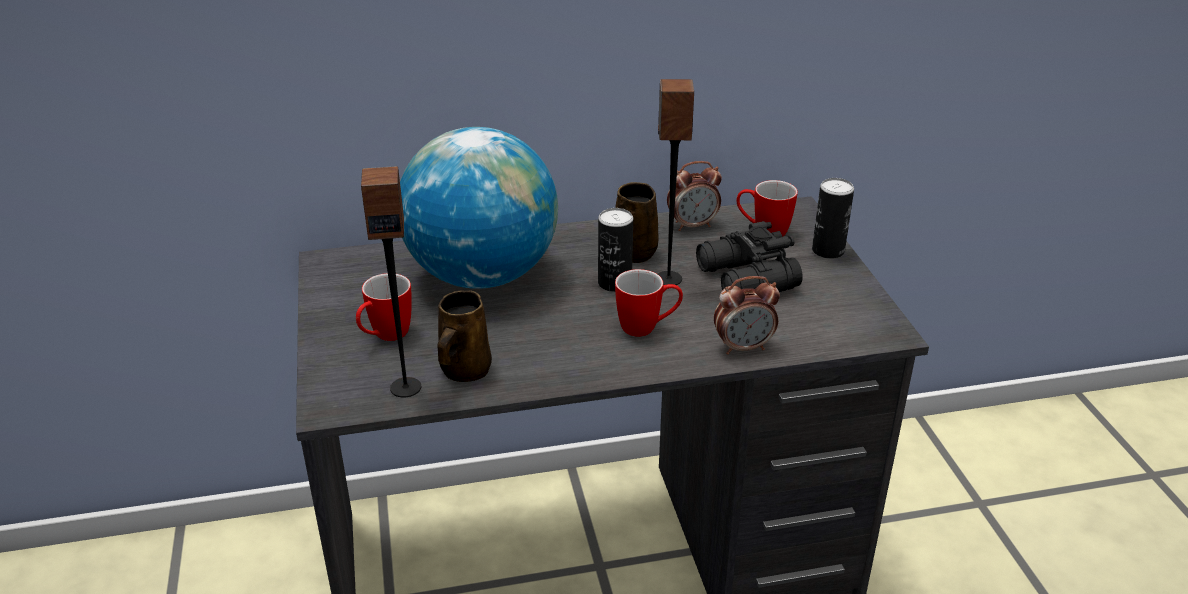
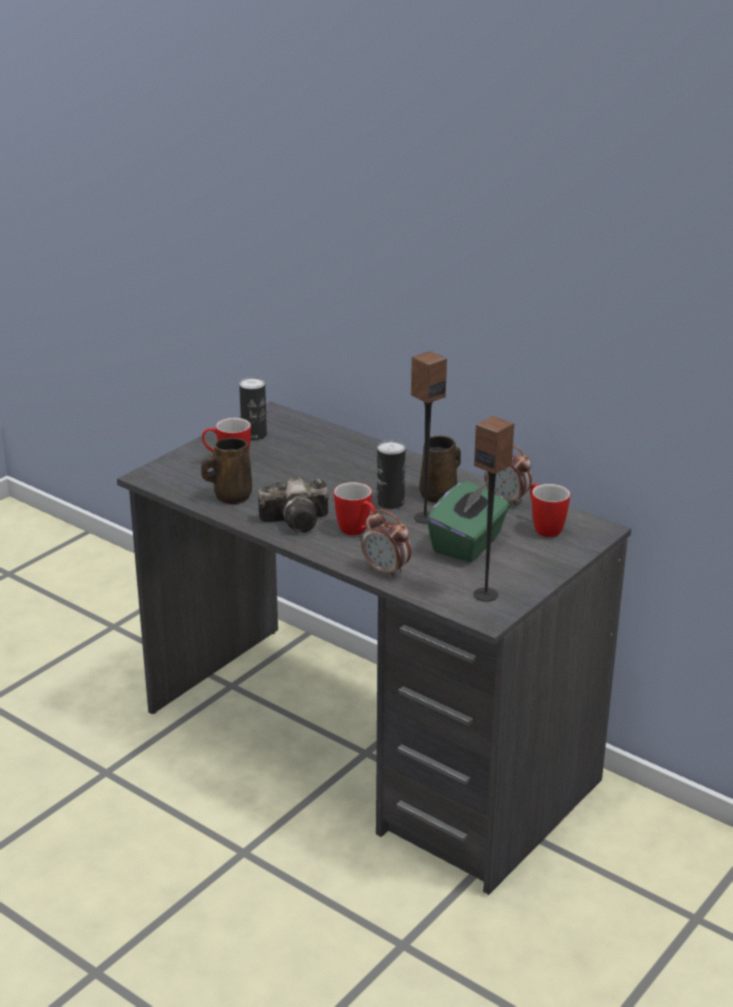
camera: 50 degrees right, 5 degrees down
speaker [361,166,421,398] -> speaker moved to [474,416,514,602]
globe [400,127,558,289] -> none
black binoculars [696,221,803,292] -> green tissue box [427,481,510,562]
can [812,178,854,259] -> can moved to [239,377,267,441]
none -> camera [258,477,329,533]

